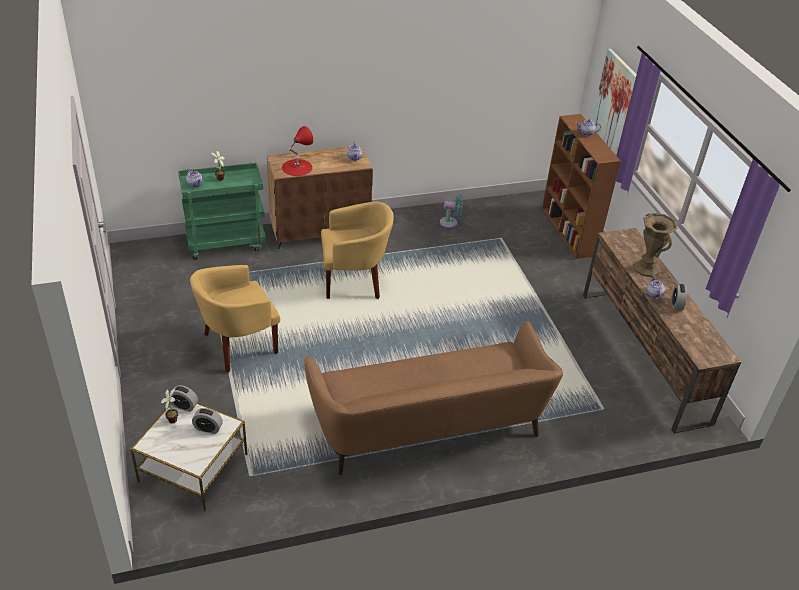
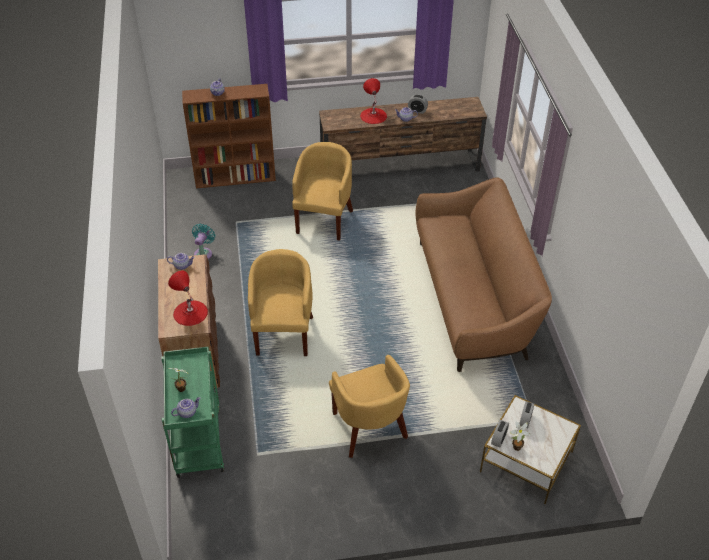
camera: 80 degrees left, 5 degrees up
picture [592,49,637,155] -> none
brown vase [634,213,678,277] -> red table lamp [360,78,387,124]
none -> yellow armchair [292,142,353,241]

